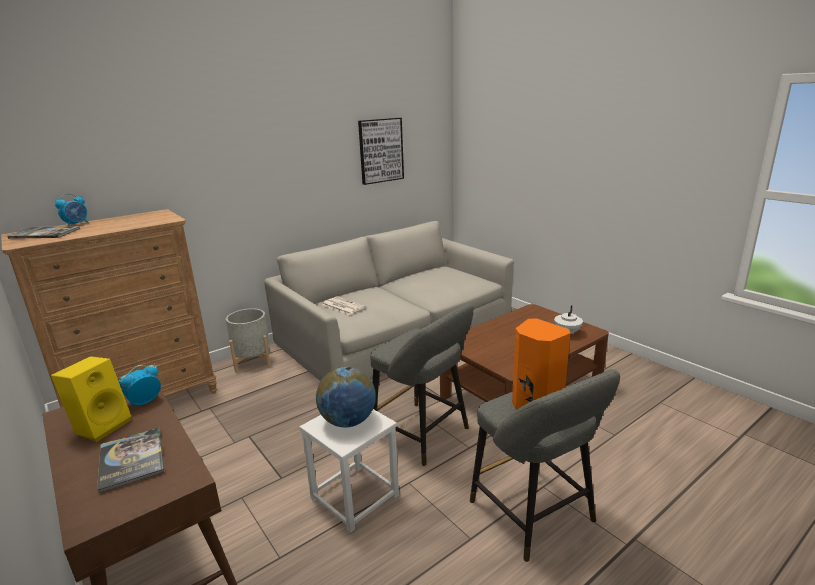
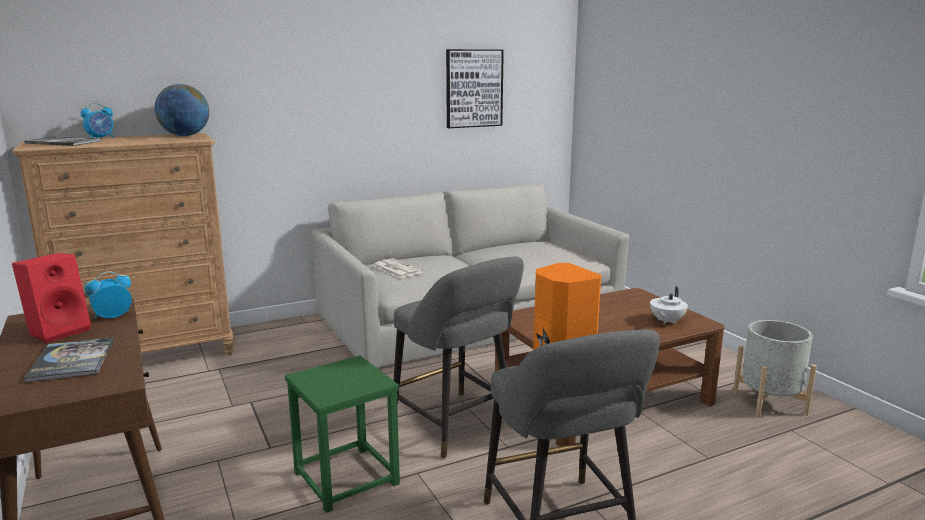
camera: 10 degrees right, 5 degrees down
yellow speaker [51,356,131,442] -> red speaker [12,253,91,343]
grey planter [226,308,271,373] -> grey planter moved to [733,320,817,418]
white stool [299,409,399,533] -> green stool [285,355,400,513]
globe [316,367,376,428] -> globe moved to [154,84,209,136]

